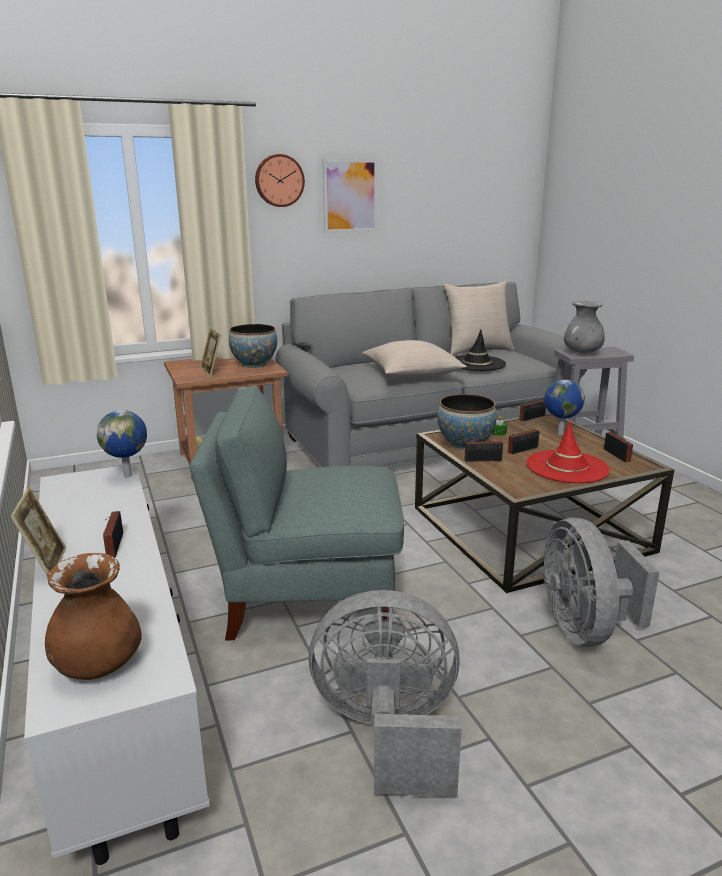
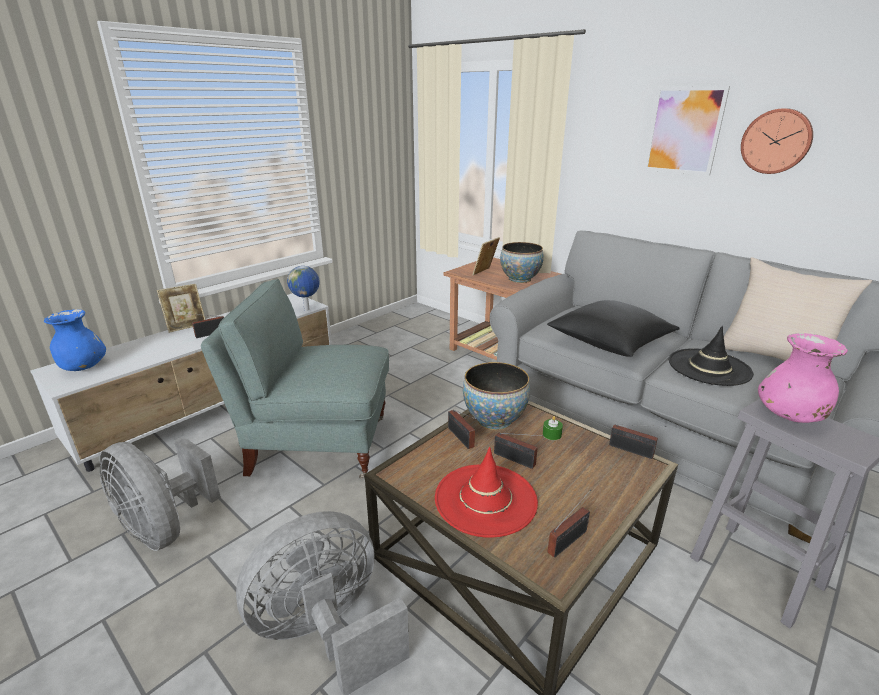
camera: 65 degrees right, 5 degrees up
brown vase [45,553,142,680] -> blue vase [44,309,106,371]
grey armchair [190,385,404,641] -> grey armchair turned 60 degrees counterclockwise [201,279,389,479]
wall clock [255,154,305,207] -> wall clock moved to [741,108,813,174]
grey fan [309,590,462,797] -> grey fan turned 150 degrees clockwise [99,436,221,551]
beige pillow [362,340,467,378] -> black pillow [547,300,680,357]
globe [544,380,585,435] -> none
grey vase [564,301,605,353] -> pink vase [758,333,848,423]

